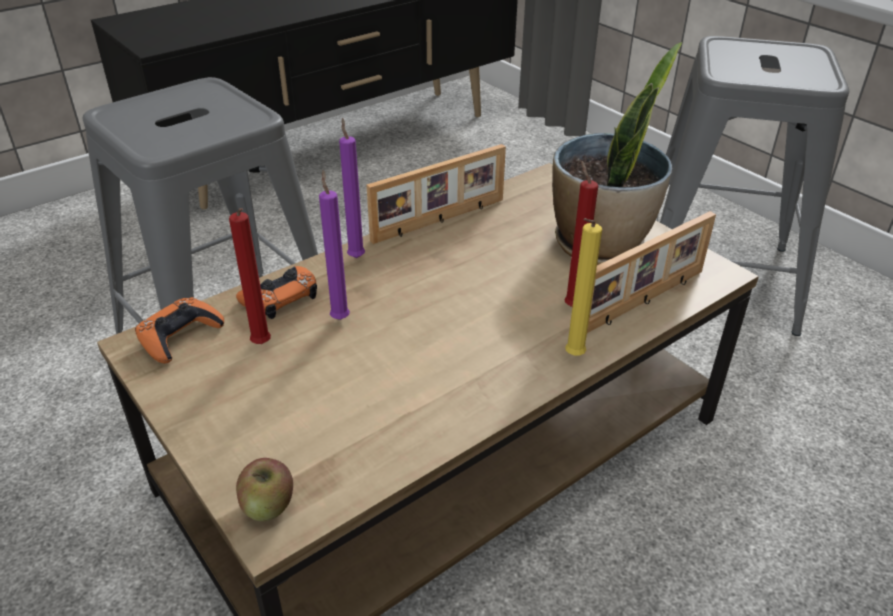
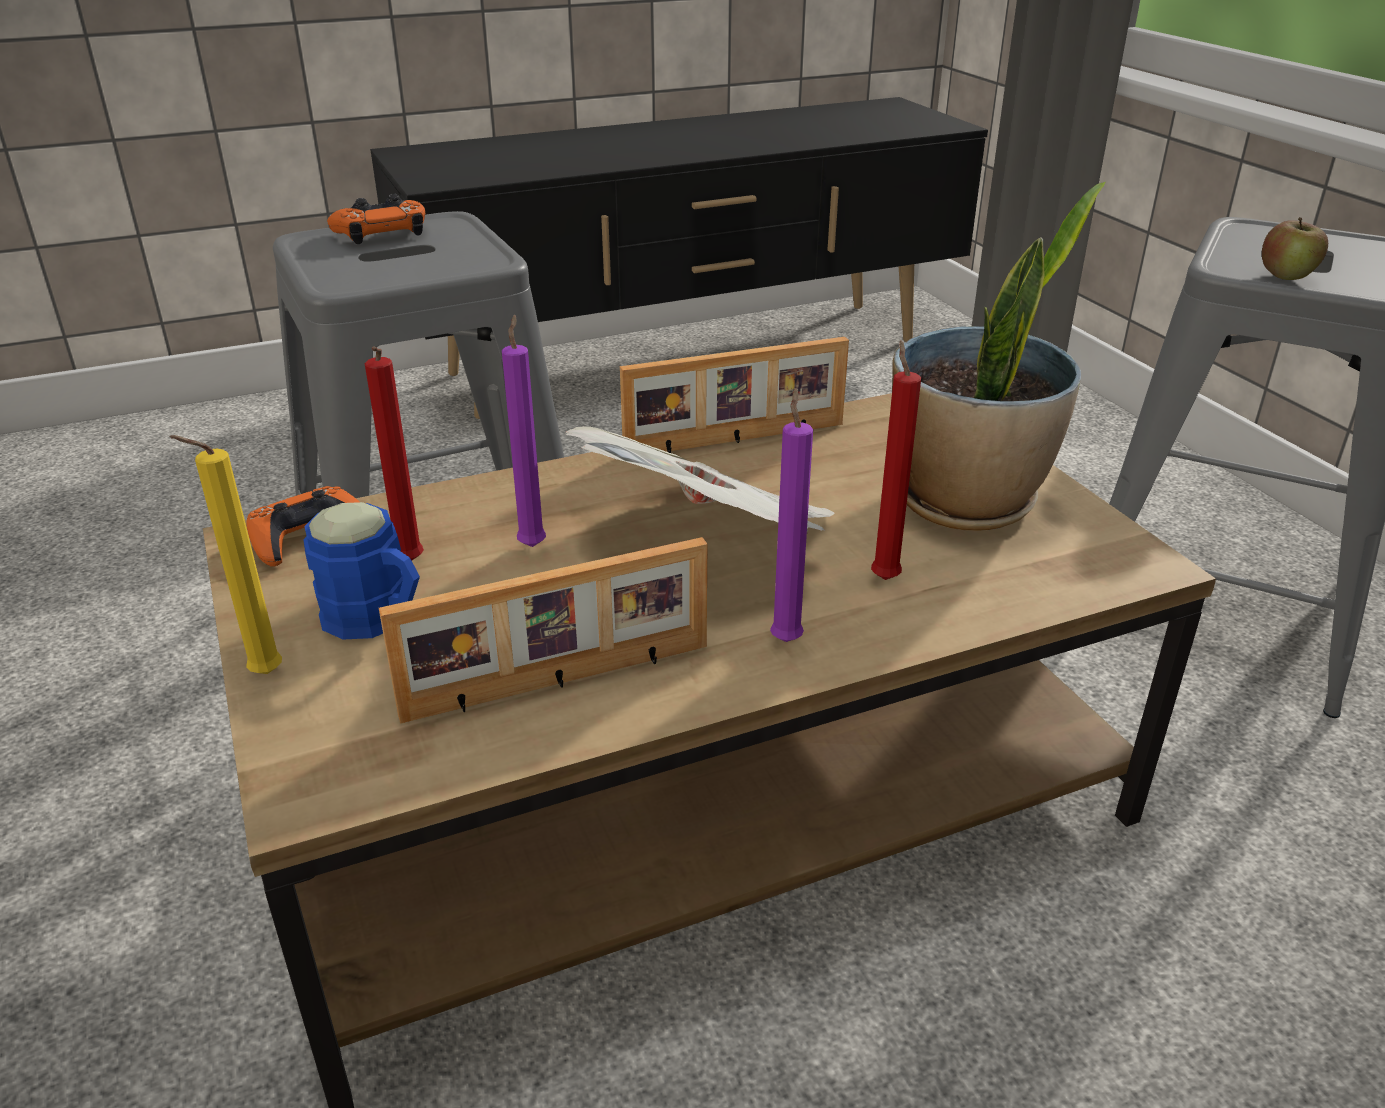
camera: 15 degrees right, 5 degrees down
orange game controller [236,266,317,319] -> orange game controller moved to [327,194,425,244]
apple [236,458,293,521] -> apple moved to [1262,217,1328,280]
purple candle [339,118,365,258] -> purple candle moved to [770,388,813,642]
yellow candle [565,218,602,356] -> yellow candle moved to [170,435,282,674]
picture frame [587,211,716,333] -> picture frame moved to [379,537,707,723]
none -> blue mug [303,502,420,639]
none -> newspaper [566,426,835,534]

